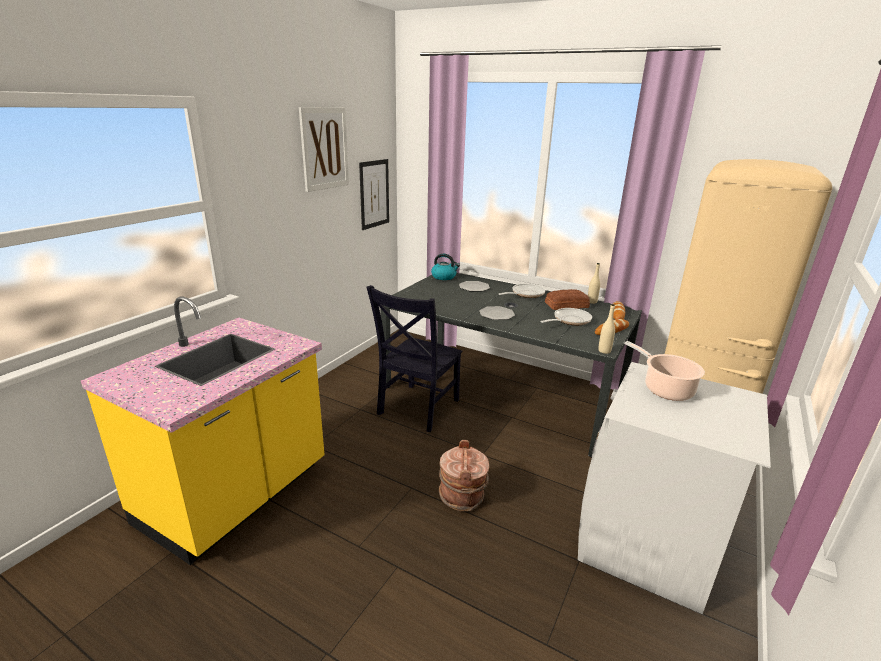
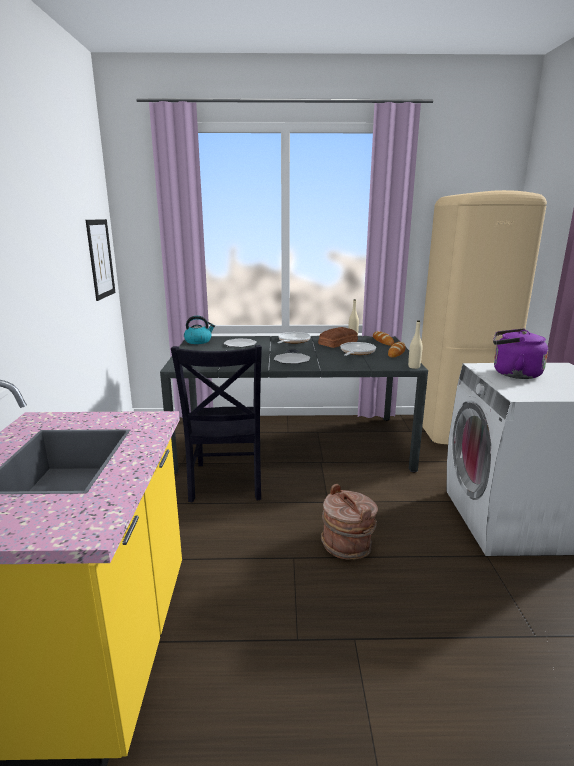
camera: 30 degrees left, 5 degrees down
picture [299,107,349,192] -> none
cooking pot [624,341,705,401] -> purple kettle [493,329,548,379]

